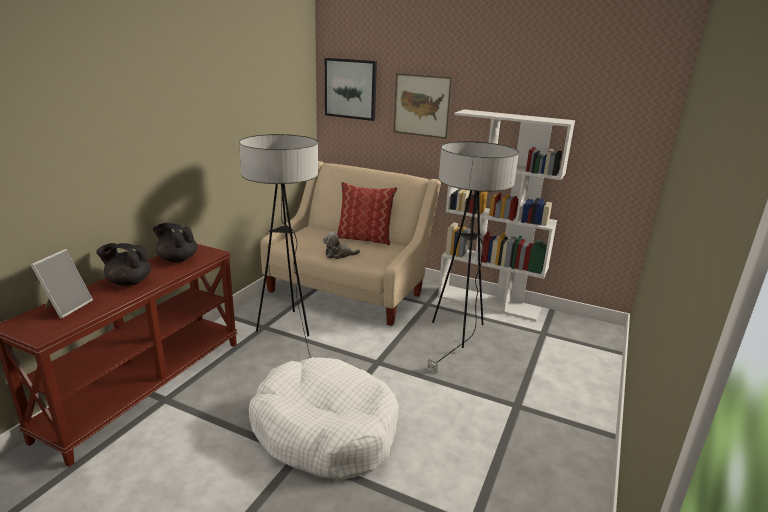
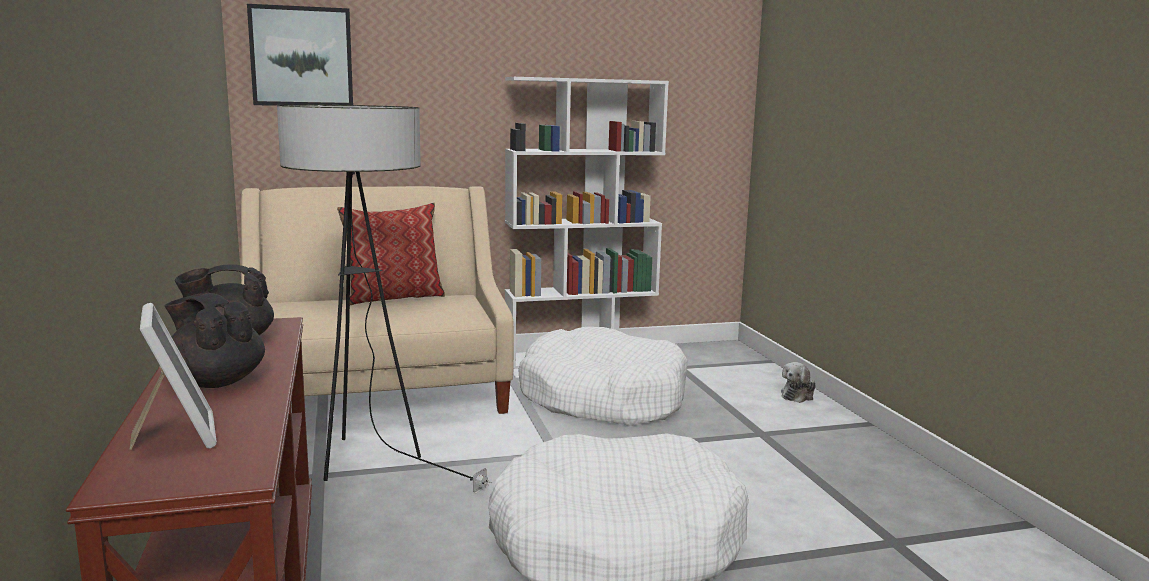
camera: 40 degrees left, 10 degrees down
black teapot [96,243,151,286] -> black teapot turned 75 degrees clockwise [164,293,265,388]
plush toy [323,232,360,259] -> plush toy moved to [781,362,816,403]
picture [393,73,452,139] -> none
floor lamp [427,141,519,373] -> white dog bed [518,327,688,426]

